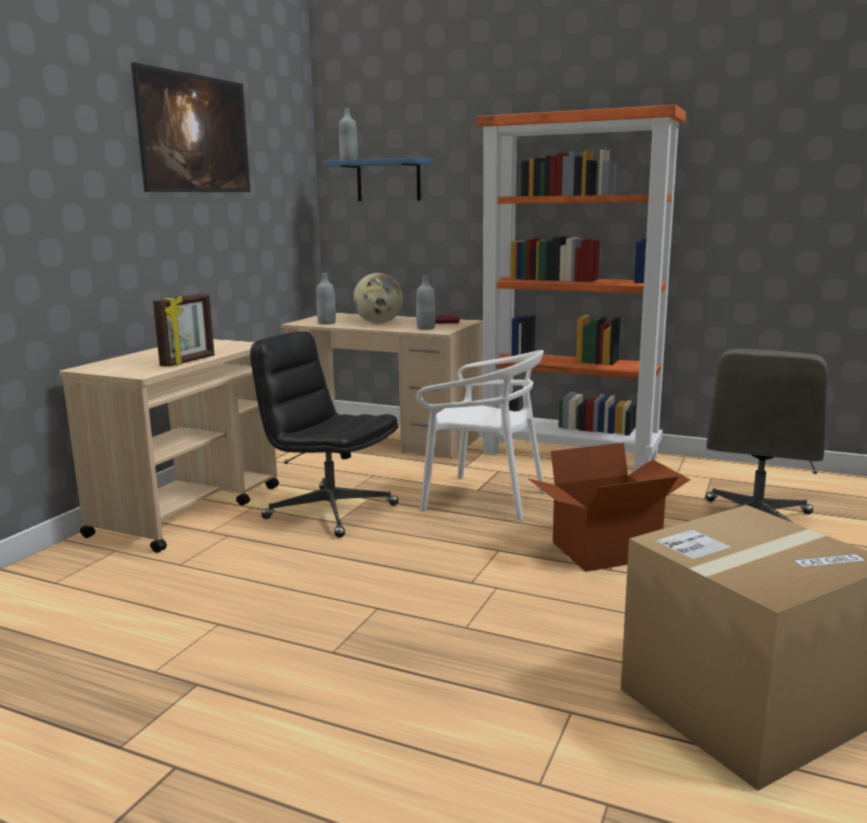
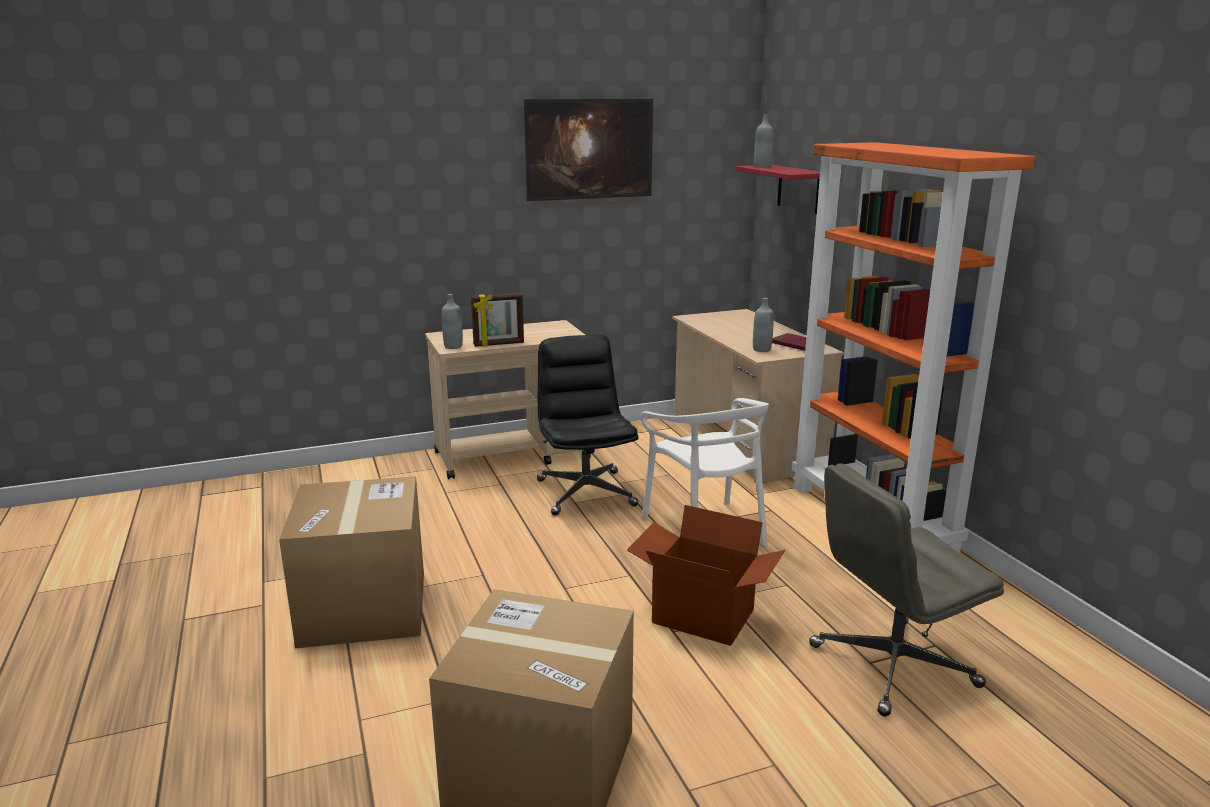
camera: 45 degrees right, 5 degrees up
grey bottle [316,273,336,324] -> grey bottle moved to [442,294,463,349]
blue shelf [323,158,433,201] -> red shelf [736,165,820,214]
globe [353,273,403,323] -> none
none -> cardboard box [279,476,424,648]

